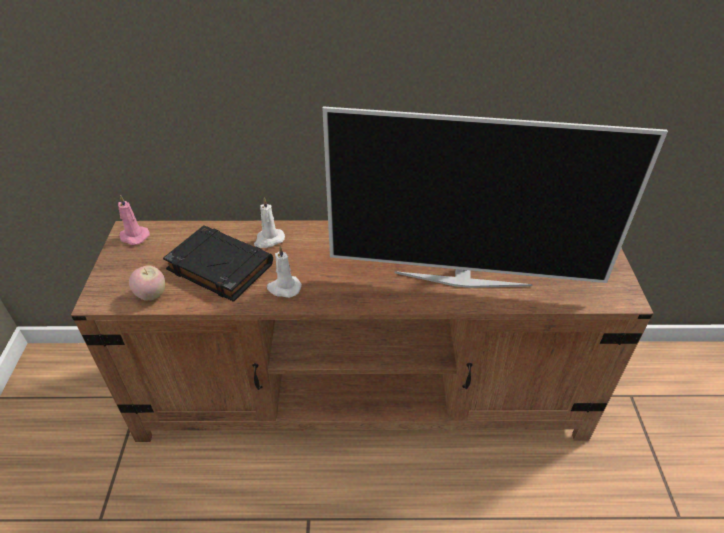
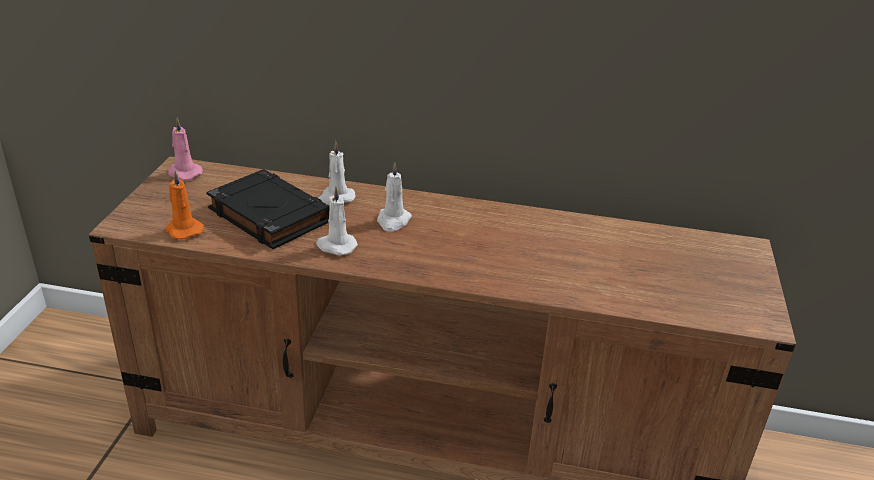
camera: 10 degrees right, 10 degrees down
apple [129,265,165,301] -> orange candle [165,171,204,239]
television [322,106,668,288] -> none
none -> white candle [377,162,412,232]

